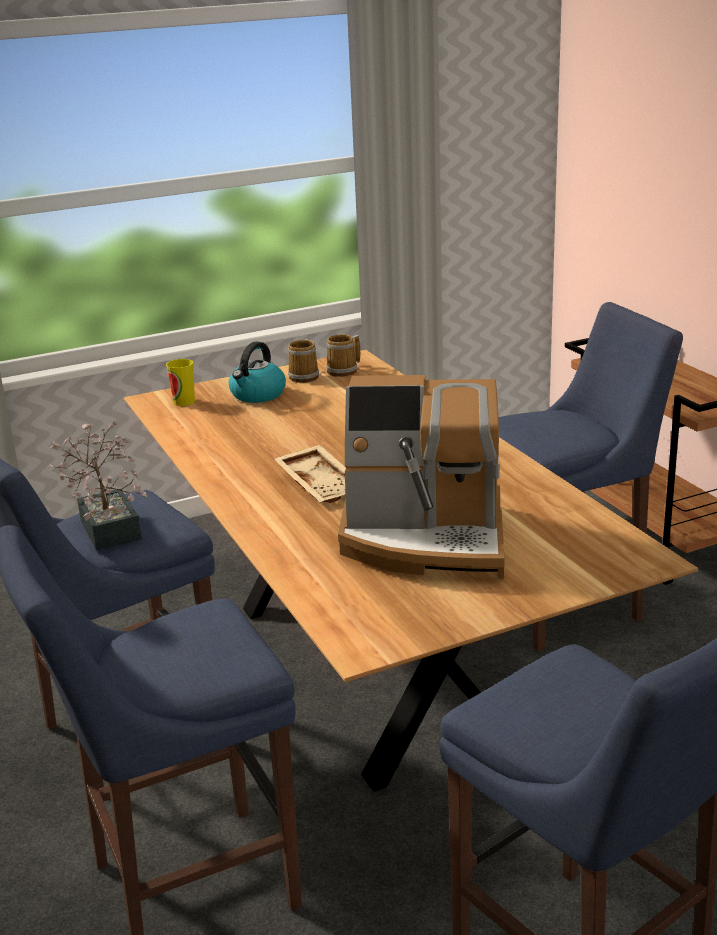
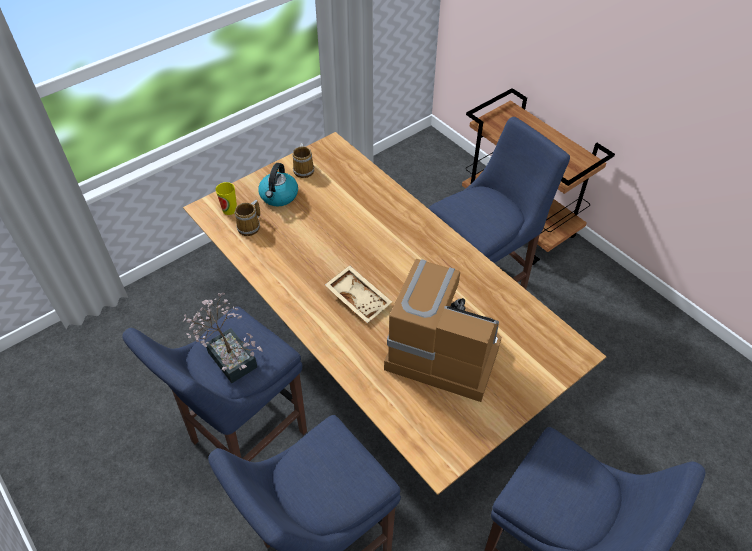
camera: 15 degrees left, 25 degrees up
mug [326,334,360,377] -> mug moved to [235,200,260,236]
coffee machine [338,375,505,579] -> coffee machine turned 150 degrees counterclockwise [384,259,502,402]

